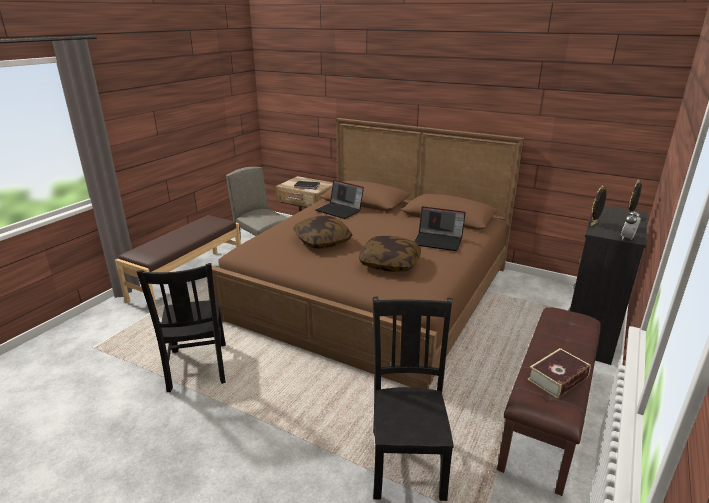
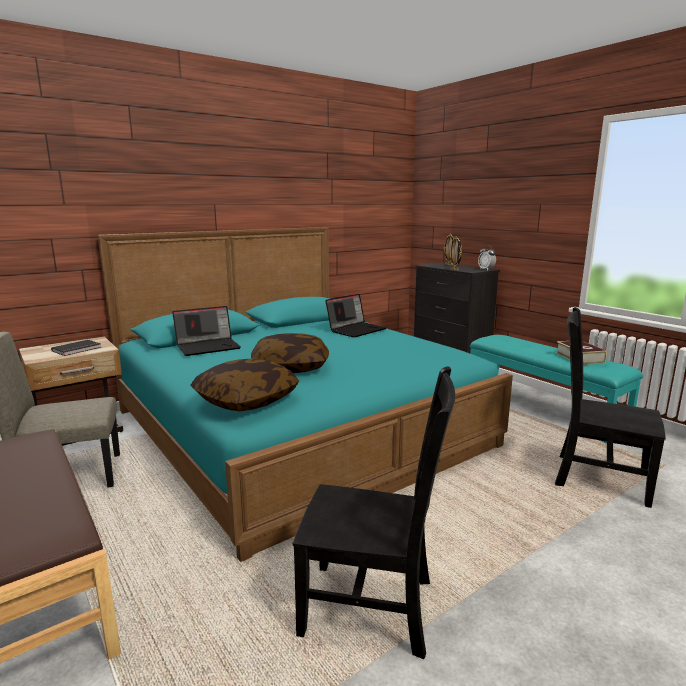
camera: 65 degrees left, 10 degrees down
brown bed [212,118,524,389] -> turquoise bed [97,227,513,562]
pillow [359,236,421,272] -> pillow moved to [191,359,299,411]
brown bench [497,307,601,496] -> turquoise bench [470,335,643,444]

